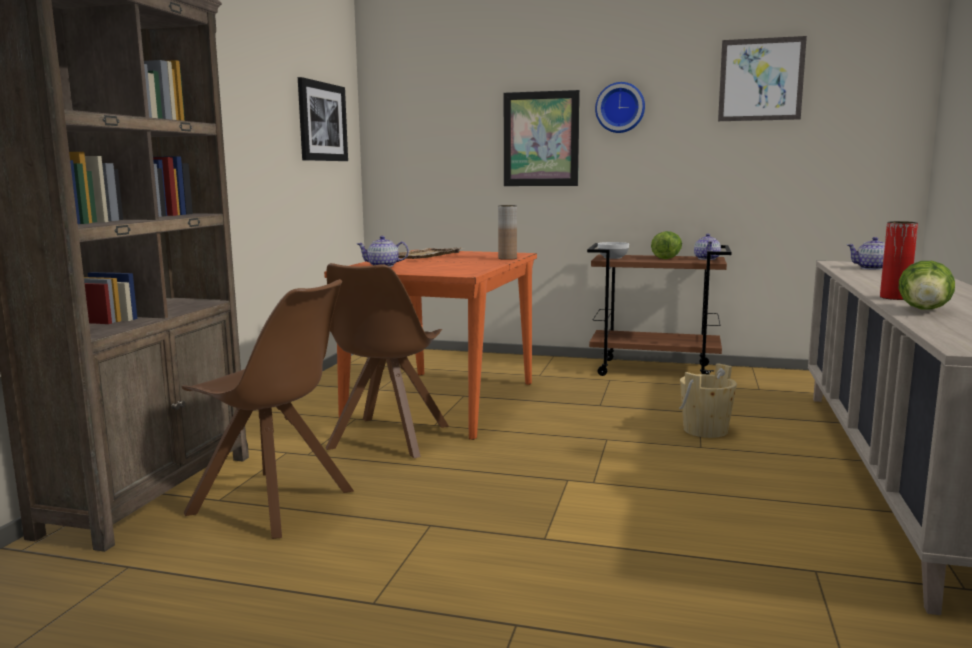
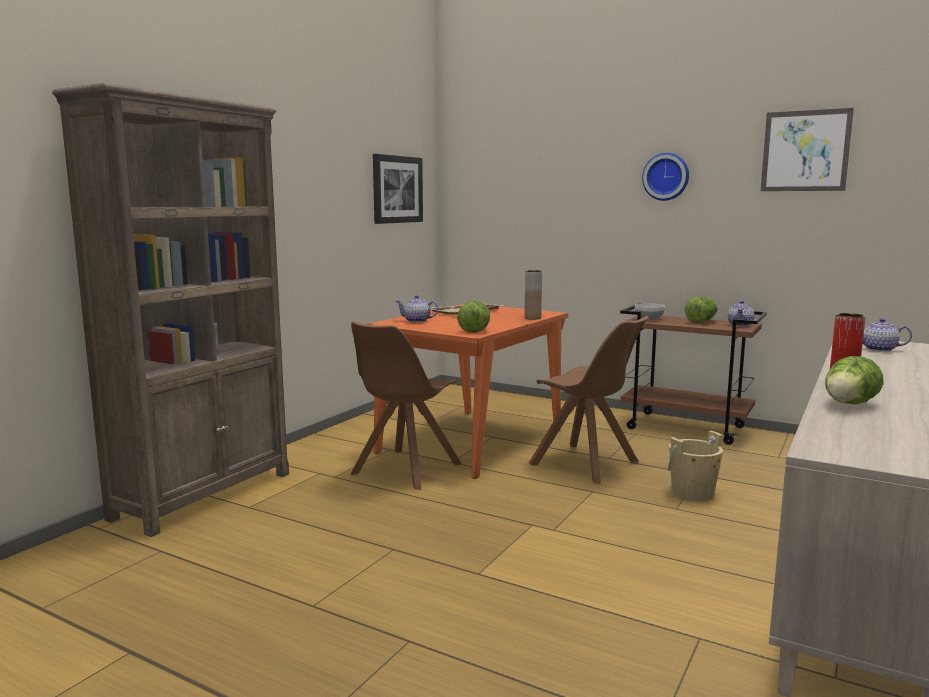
camera: 15 degrees right, 0 degrees up
brown chair [181,279,354,539] -> brown chair moved to [529,316,649,484]
picture [504,90,580,186] -> none
none -> lettuce [457,301,490,333]

